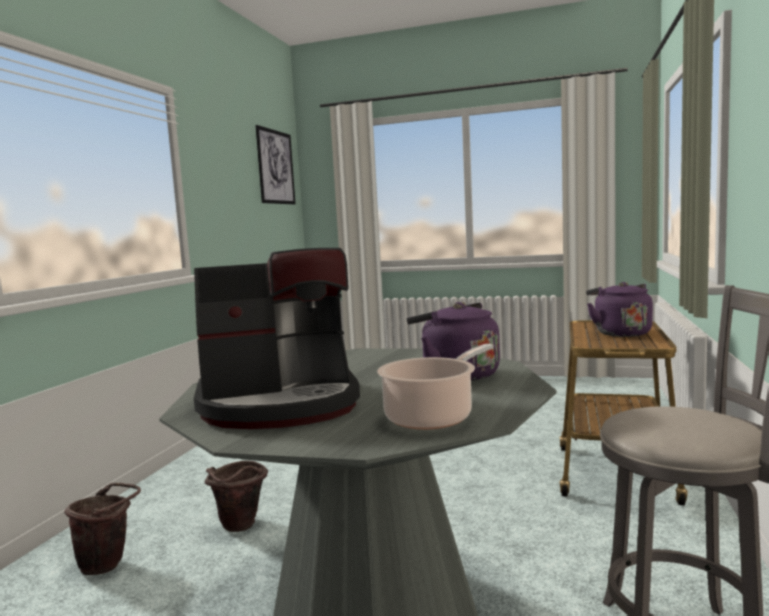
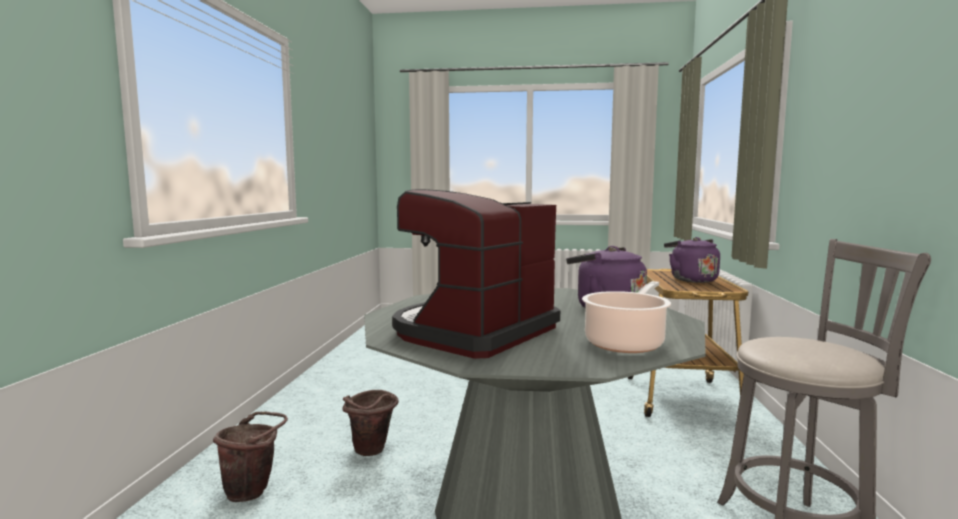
camera: 10 degrees left, 0 degrees up
coffee machine [194,248,360,429] -> coffee machine turned 150 degrees clockwise [392,189,560,359]
picture [256,125,295,204] -> none

